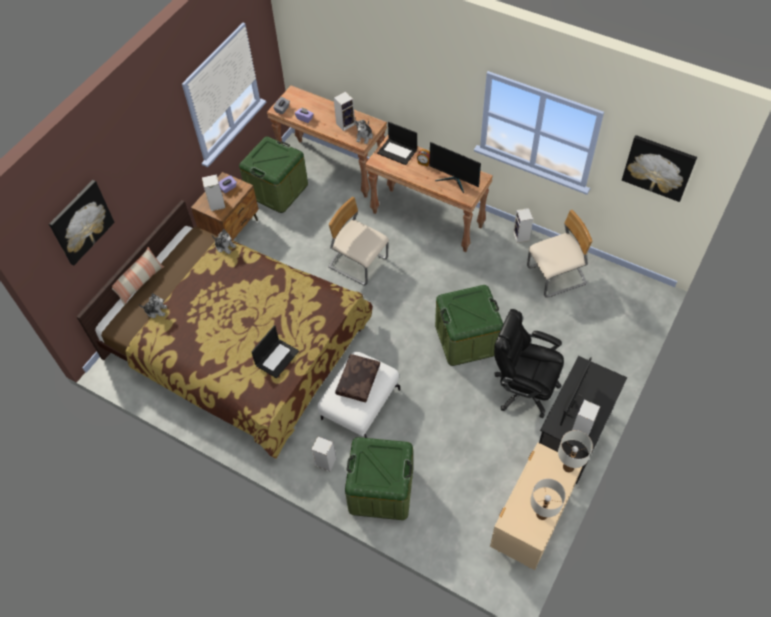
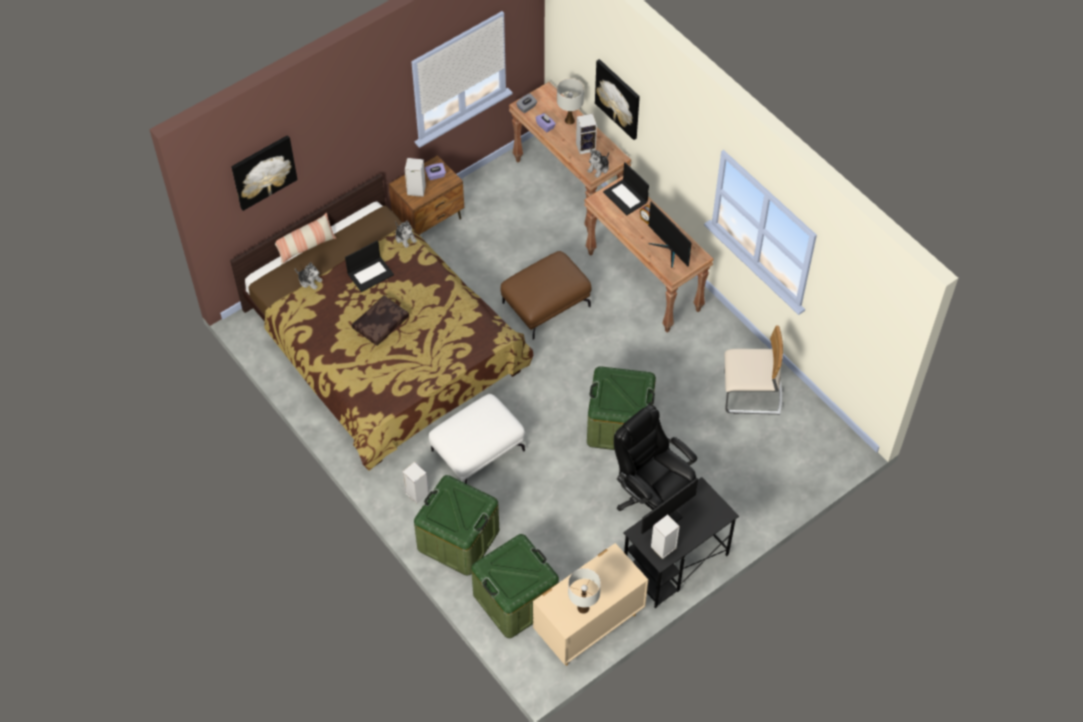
camera: 20 degrees right, 0 degrees up
green storage box [239,137,308,213] -> green storage box moved to [471,534,559,638]
laptop [251,325,299,378] -> laptop moved to [345,240,394,292]
beige chair [328,197,389,285] -> brown ottoman [500,251,592,340]
brown pillow [335,354,380,402] -> brown pillow moved to [352,296,409,346]
speaker [513,208,533,243] -> none
white table lamp [558,430,593,472] -> white table lamp moved to [557,78,584,125]
picture [622,135,697,202] -> picture moved to [595,59,640,140]

